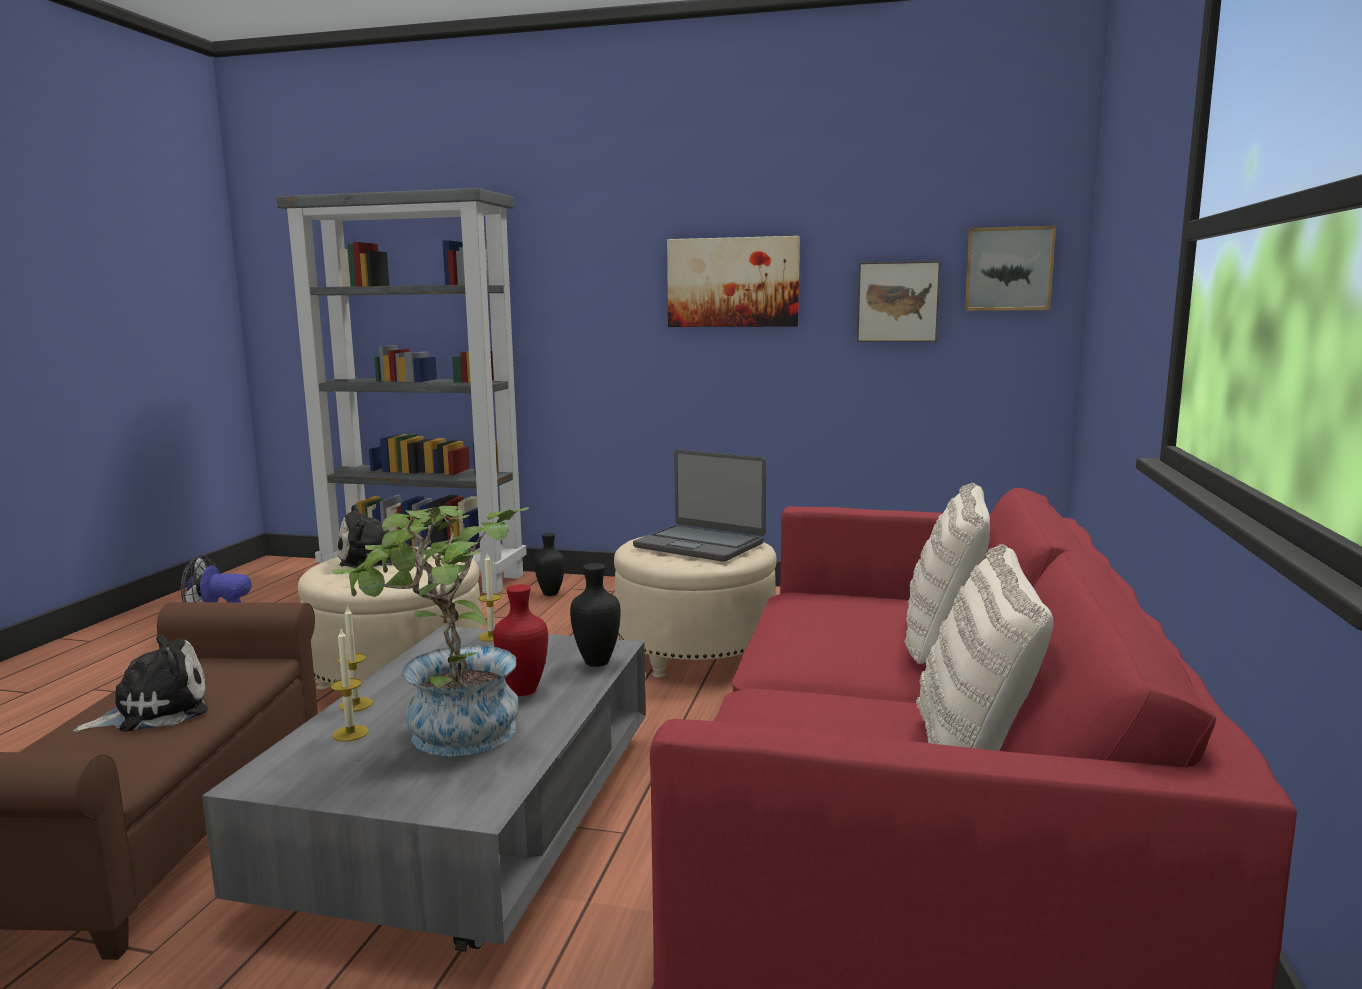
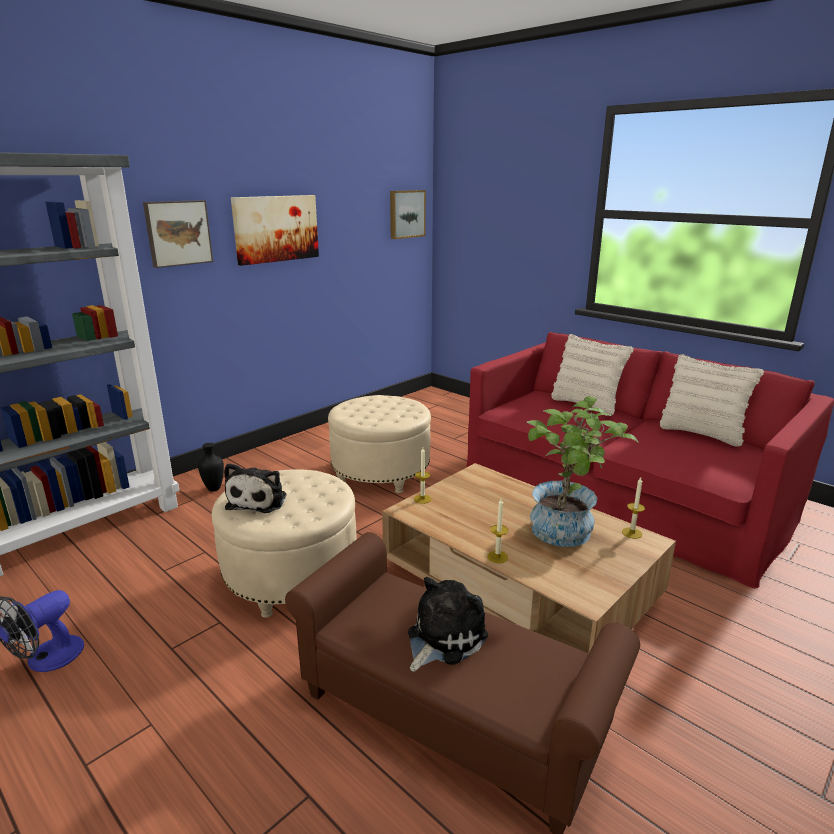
camera: 60 degrees left, 10 degrees up
plush toy [73,634,208,732] -> plush toy turned 45 degrees clockwise [408,577,488,672]
grey coffee table [202,626,646,952] -> brown coffee table [382,463,676,654]
candle [330,629,369,742] -> candle moved to [622,477,645,539]
red vase [493,584,548,696] -> none
black vase [570,563,621,667] -> none
laptop [633,450,766,562] -> none
picture [857,261,941,342] -> picture moved to [143,200,213,268]

